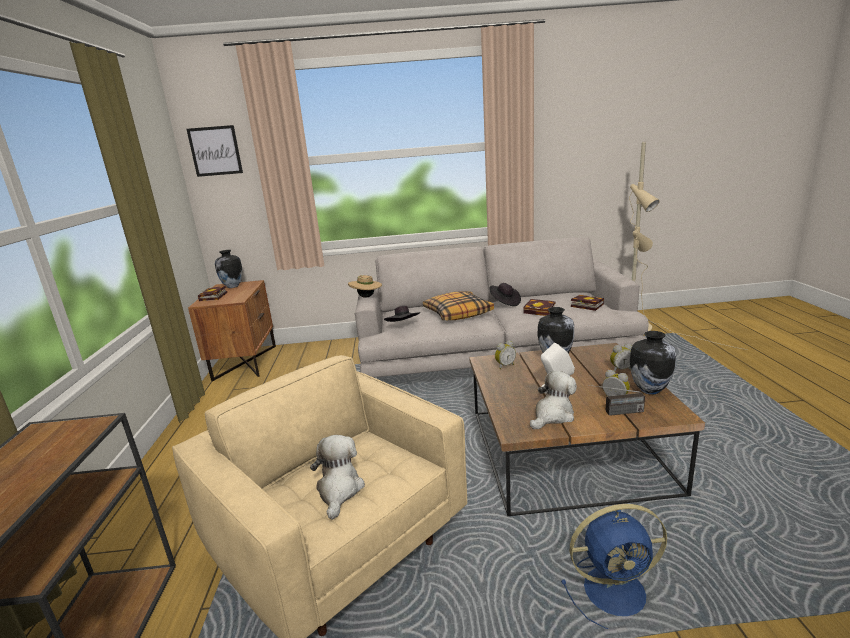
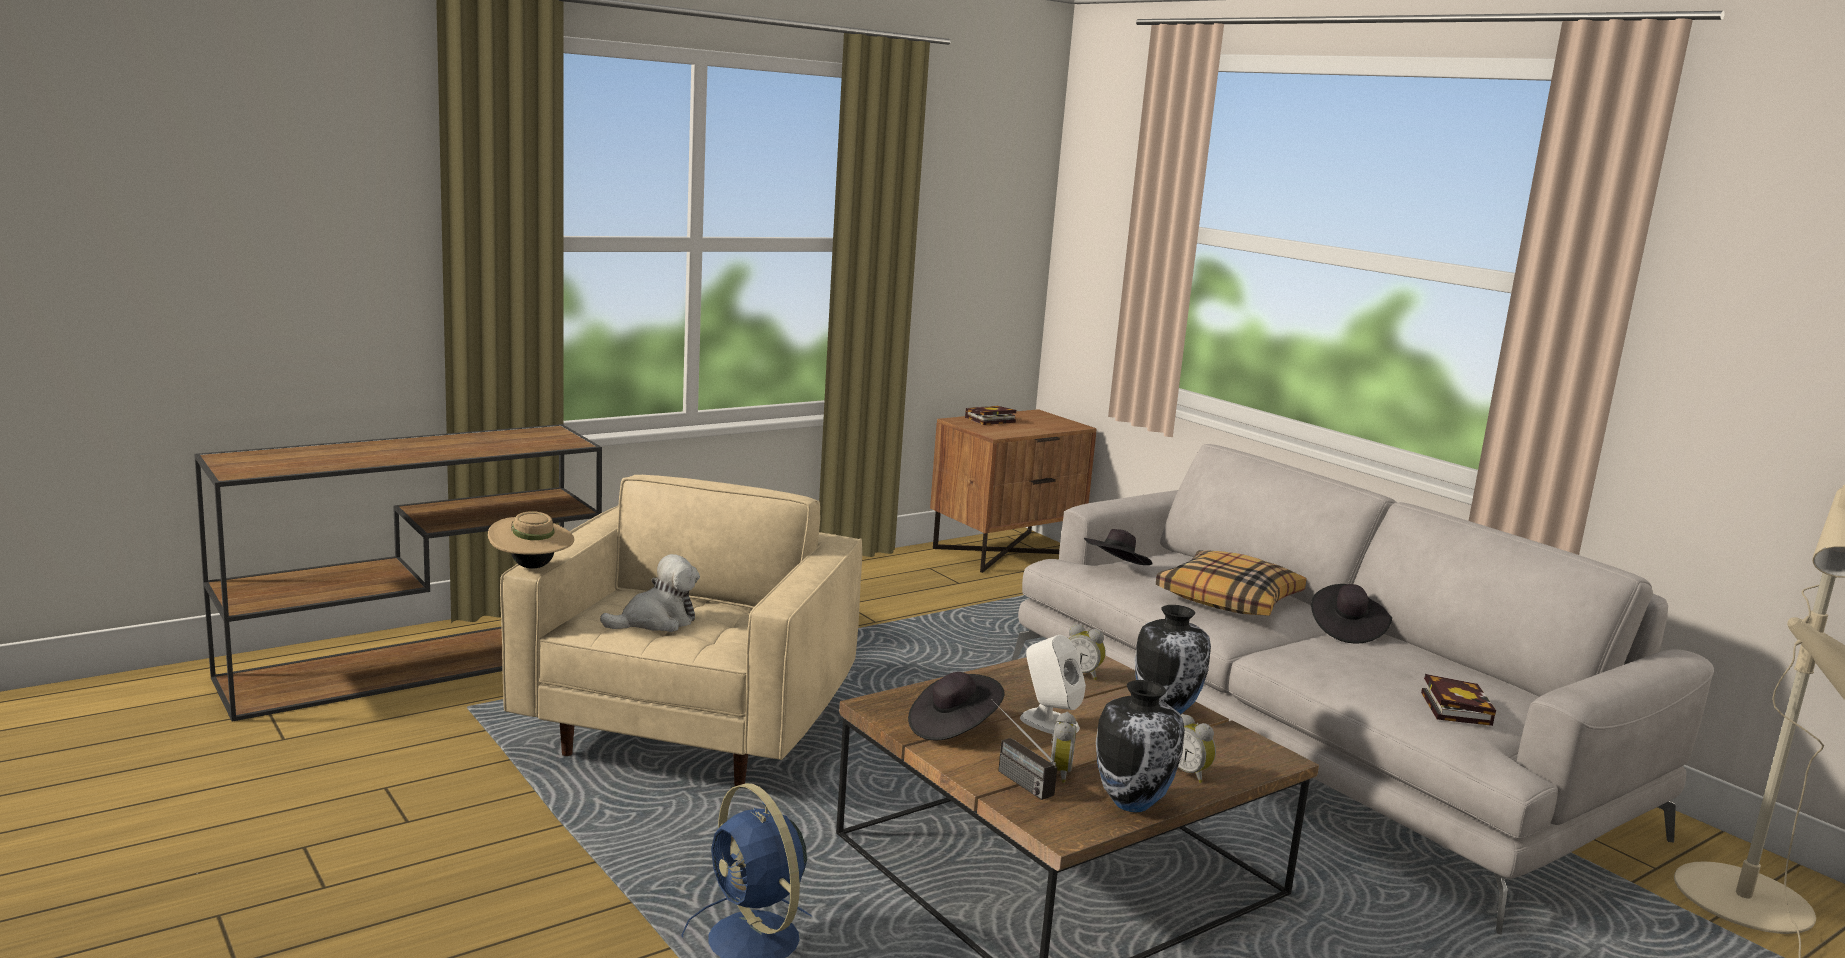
camera: 55 degrees right, 5 degrees down
picture [186,125,243,177] -> none
vase [215,250,242,288] -> none
beige hat [348,275,382,298] -> beige hat moved to [488,511,574,569]
book [523,299,555,316] -> none
plush toy [530,371,577,430] -> black hat [908,672,1005,740]

